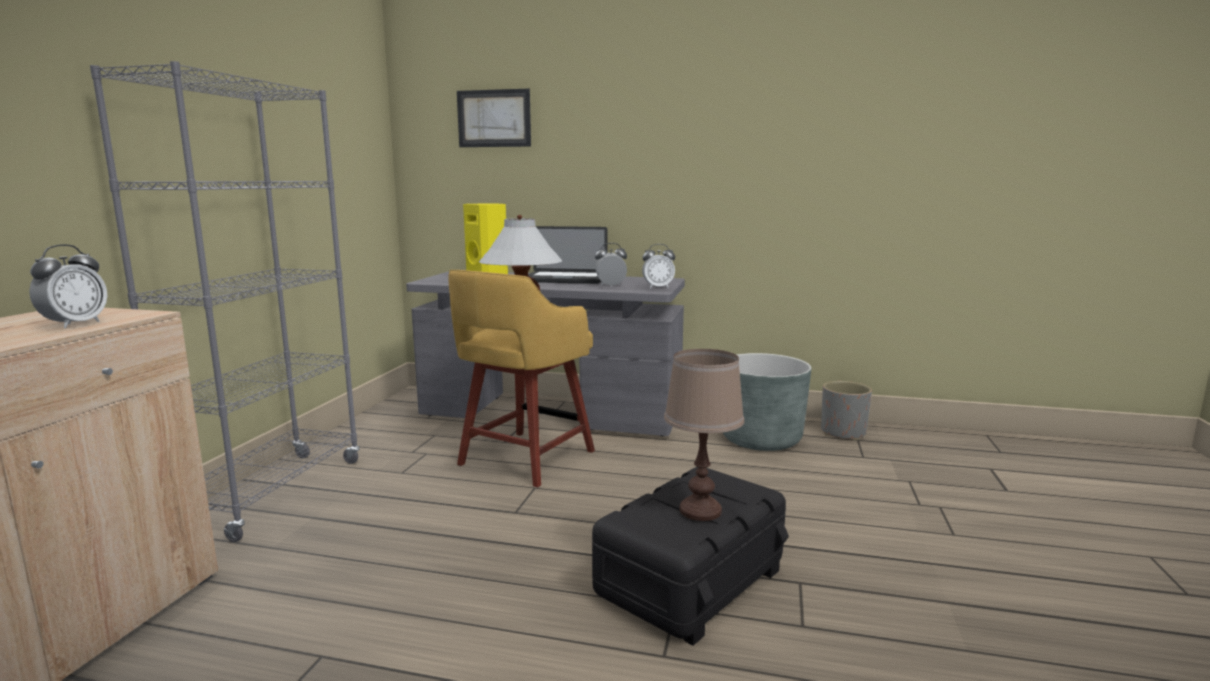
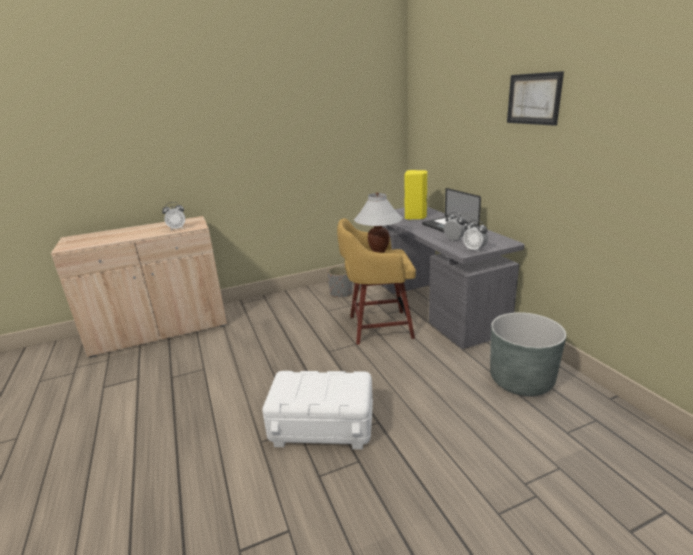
camera: 55 degrees right, 10 degrees up
grey bookcase [90,61,360,542] -> none
picture [457,89,531,147] -> picture moved to [507,71,564,126]
black storage box [592,467,789,646] -> white storage box [262,371,373,450]
brown table lamp [664,349,744,521] -> none
grey planter [821,381,872,440] -> grey planter moved to [328,266,353,298]

